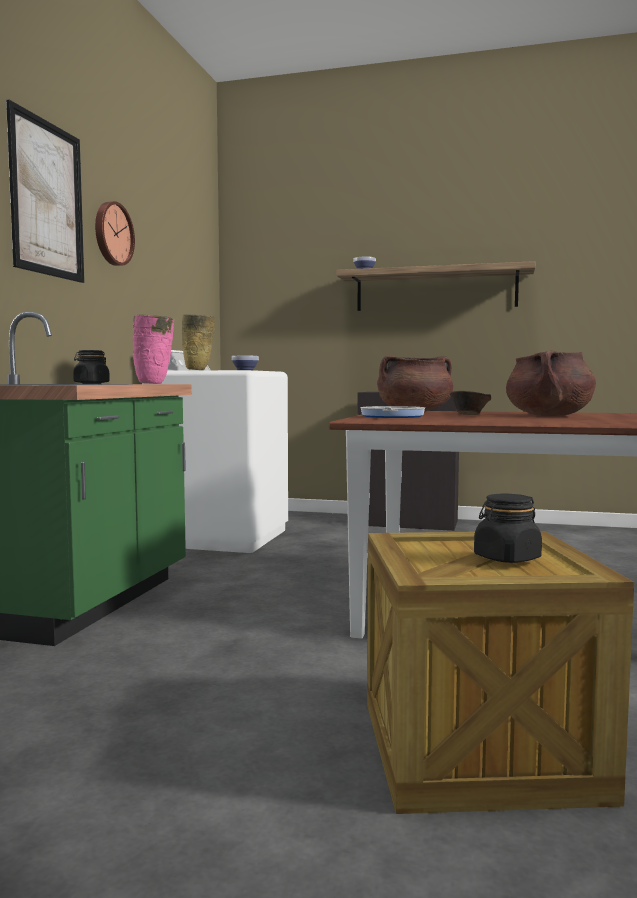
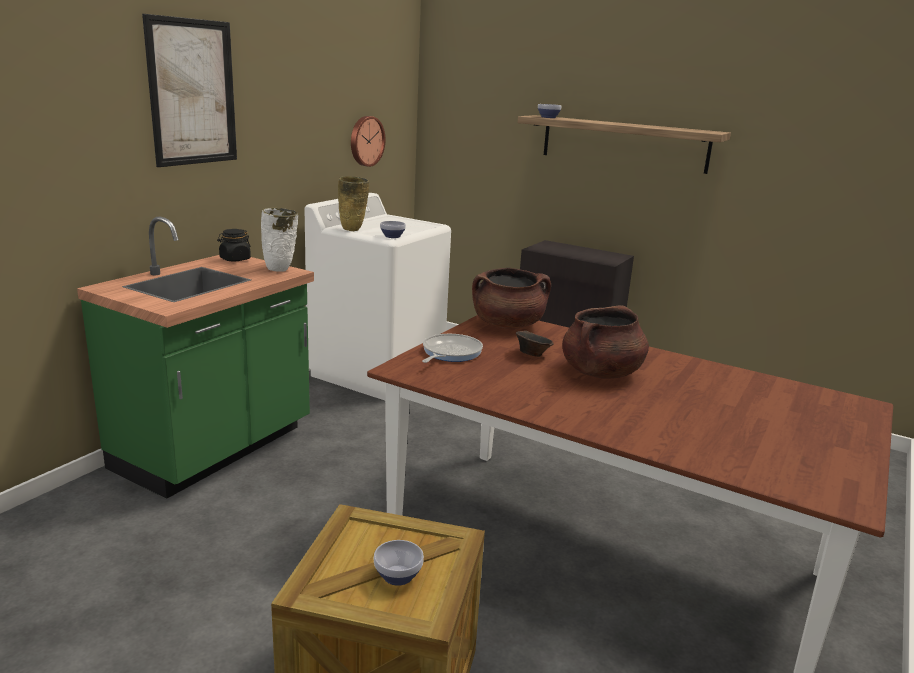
camera: 15 degrees right, 15 degrees up
wall clock [95,201,135,266] -> wall clock moved to [351,116,385,167]
pink vase [132,314,174,384] -> white vase [261,208,298,272]
black jar [474,494,542,563] -> bowl [373,540,424,586]

